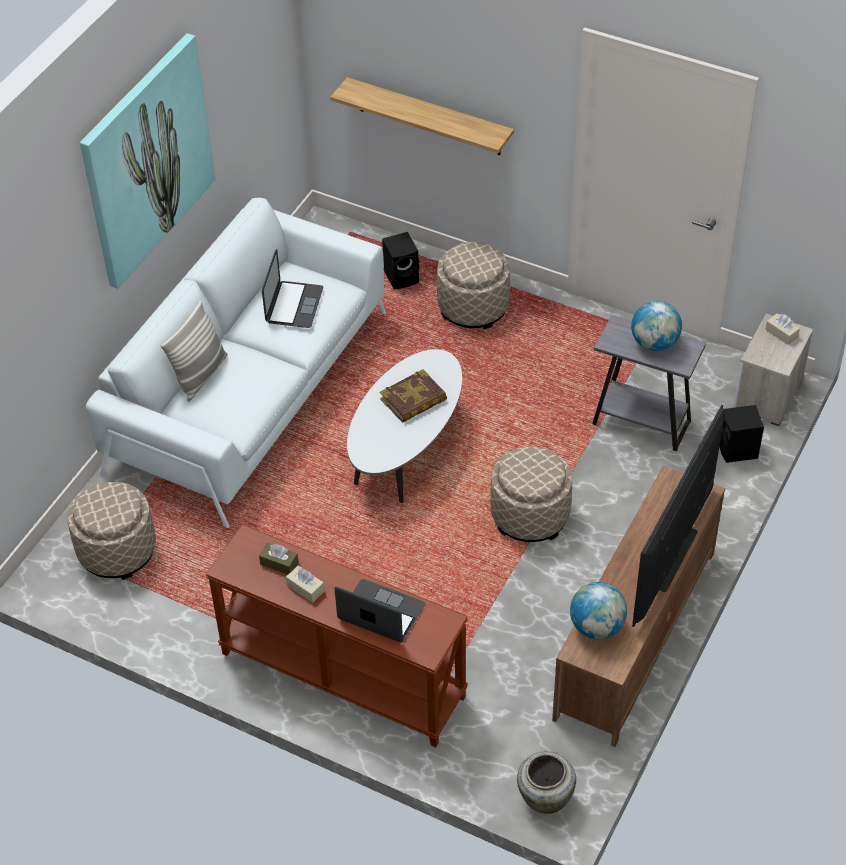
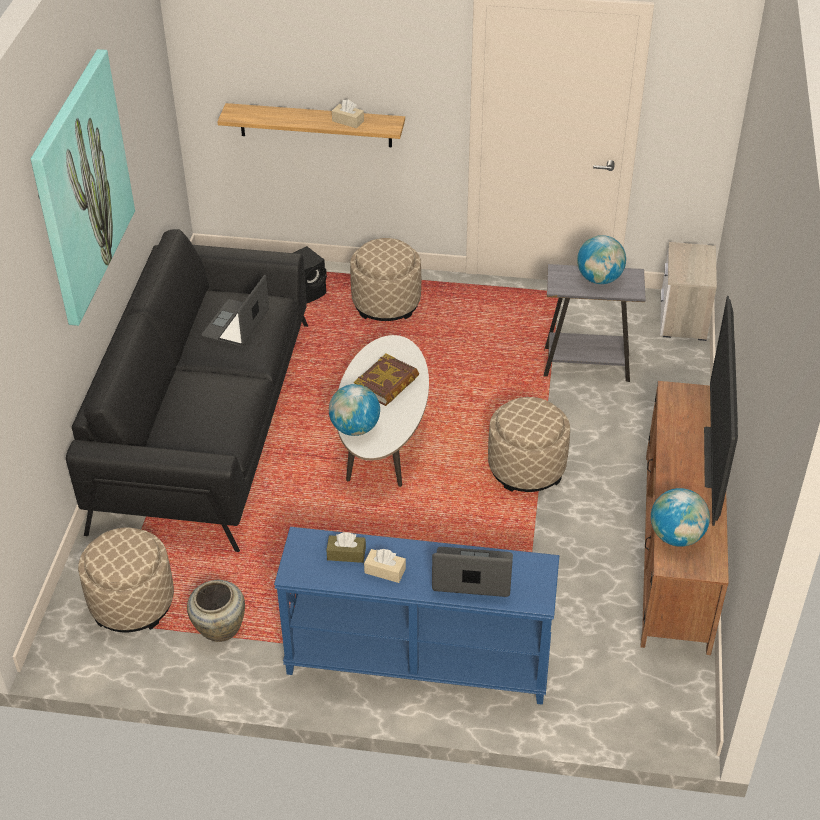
camera: 20 degrees left, 5 degrees down
white sofa [86,198,387,528] -> black sofa [66,229,308,552]
pillow [160,301,228,402] -> none
brown console table [206,524,468,747] -> blue console table [274,527,559,705]
laptop [262,249,323,328] -> laptop turned 150 degrees counterclockwise [202,275,269,346]
beige vase [517,751,576,814] -> beige vase moved to [187,580,245,642]
black speaker [719,405,764,463] -> none
beige tissue box [765,313,800,345] -> beige tissue box moved to [332,99,364,128]
none -> globe [329,384,380,436]

